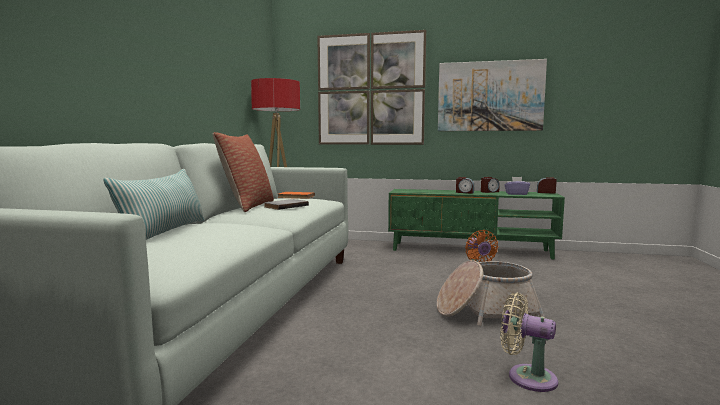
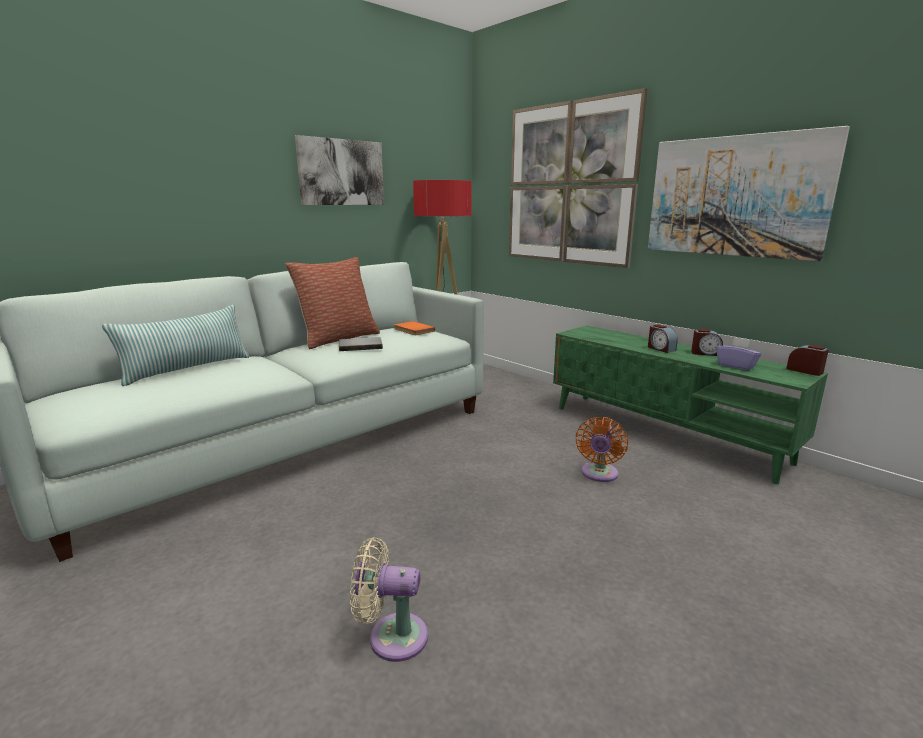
camera: 35 degrees right, 10 degrees up
basket [437,260,544,326] -> none
beige fan [500,293,558,392] -> beige fan turned 60 degrees counterclockwise [350,537,428,662]
none -> picture [295,135,384,205]

